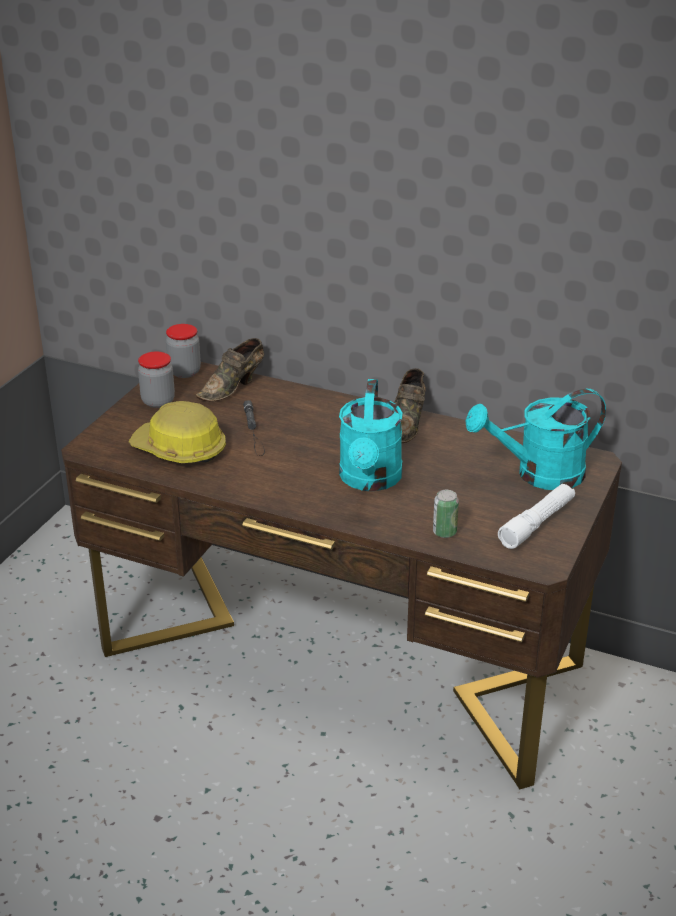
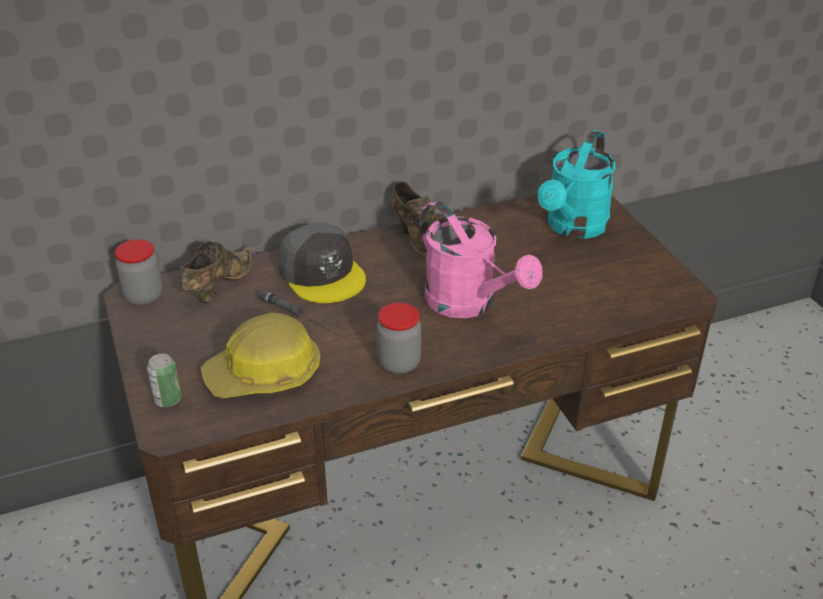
camera: 45 degrees left, 5 degrees up
jar [138,352,175,408] -> jar moved to [377,303,421,374]
brown shoe [196,338,264,402] -> brown shoe turned 150 degrees counterclockwise [180,241,252,302]
turquoise watering can [339,379,403,491] -> pink watering can [420,201,543,318]
can [433,490,459,538] -> can moved to [147,354,182,407]
white flashlight [498,484,575,549] -> none
none -> grey cap [278,222,366,303]

